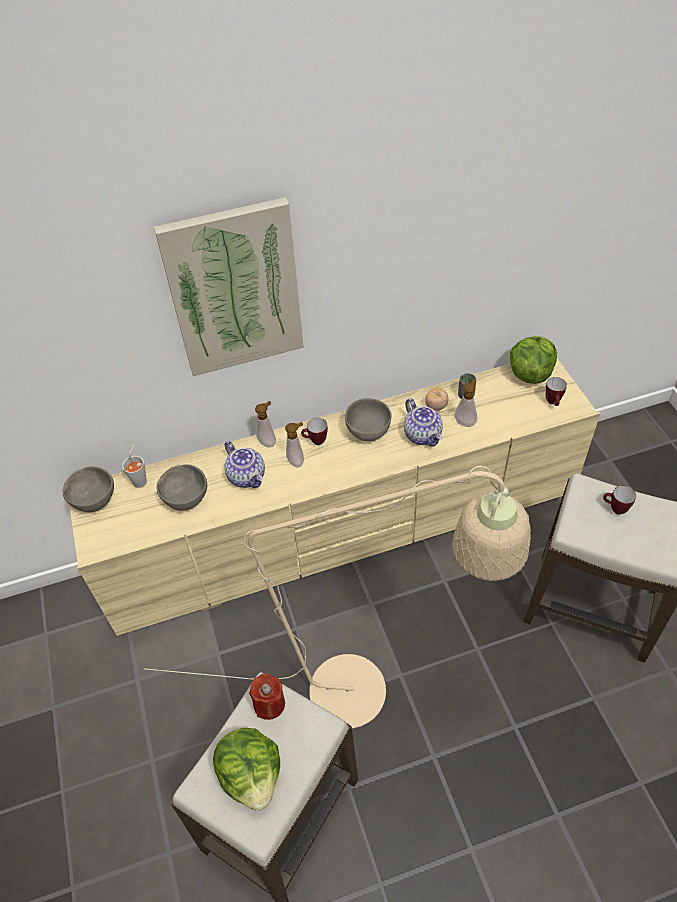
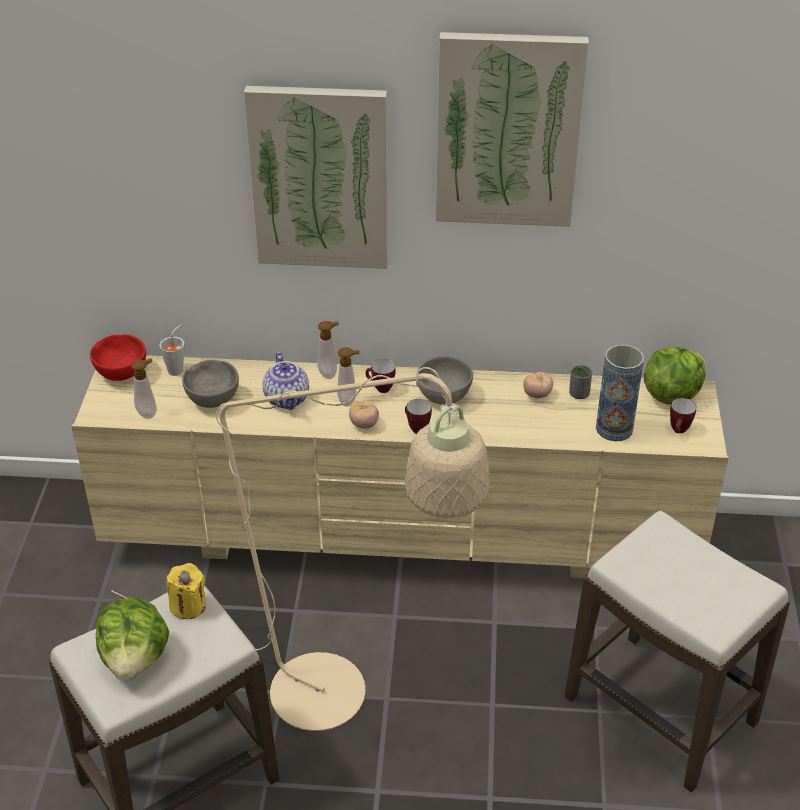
camera: 20 degrees right, 10 degrees down
grey bowl [62,466,114,512] -> red bowl [90,334,146,381]
red candle [249,673,285,720] -> yellow candle [167,563,206,619]
teapot [404,398,443,447] -> none
soap dispenser [454,379,477,427] -> soap dispenser moved to [131,358,157,419]
mug [603,486,636,515] -> mug moved to [405,399,432,434]
none -> tomato [349,401,379,429]
none -> picture [436,32,589,227]
none -> vase [596,344,644,441]

